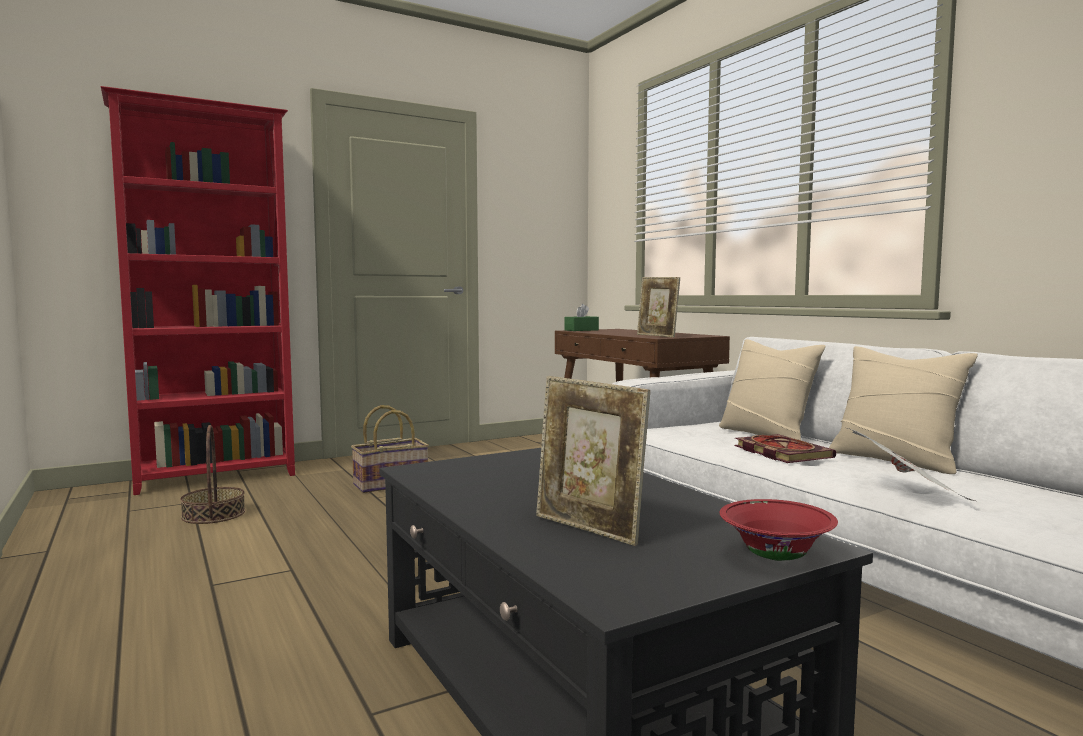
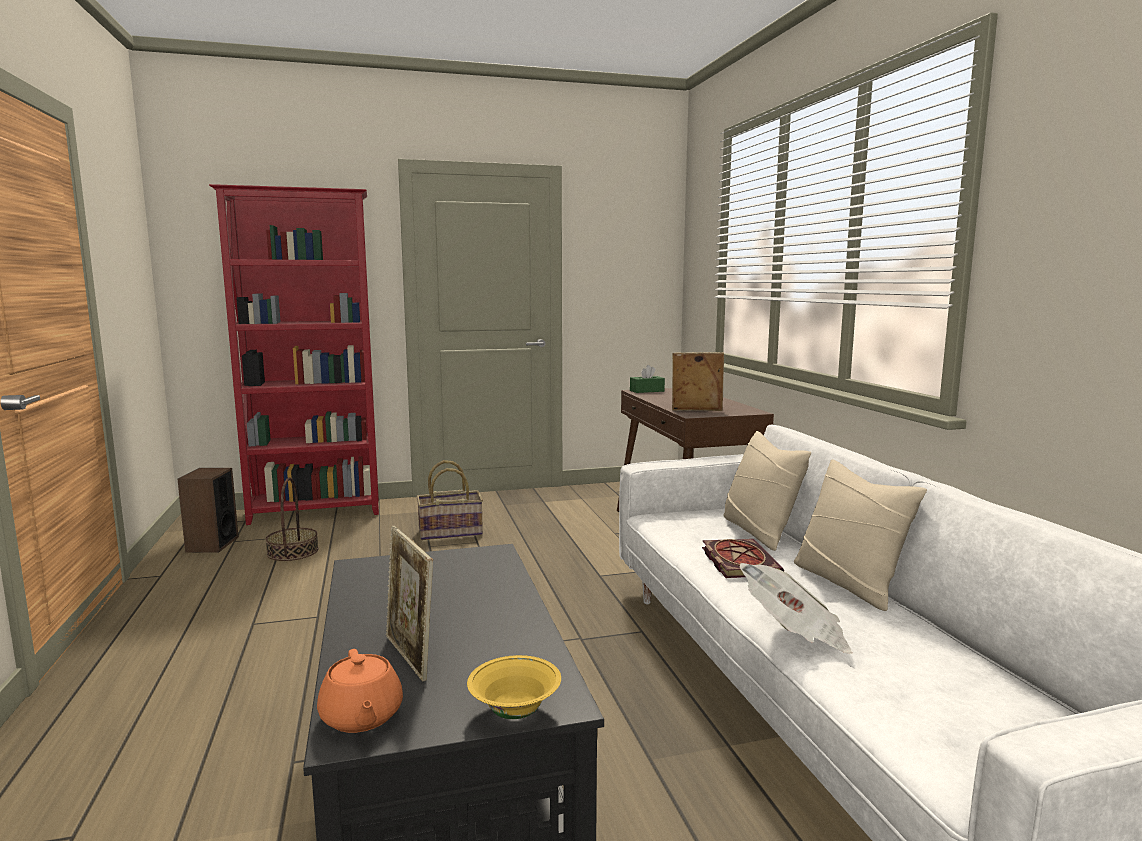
camera: 15 degrees right, 5 degrees up
picture frame [637,277,680,338] -> picture frame turned 120 degrees clockwise [672,352,724,411]
red bowl [720,499,838,561] -> yellow bowl [467,655,561,719]
none -> speaker [177,468,238,552]
none -> orange teapot [317,649,403,733]

